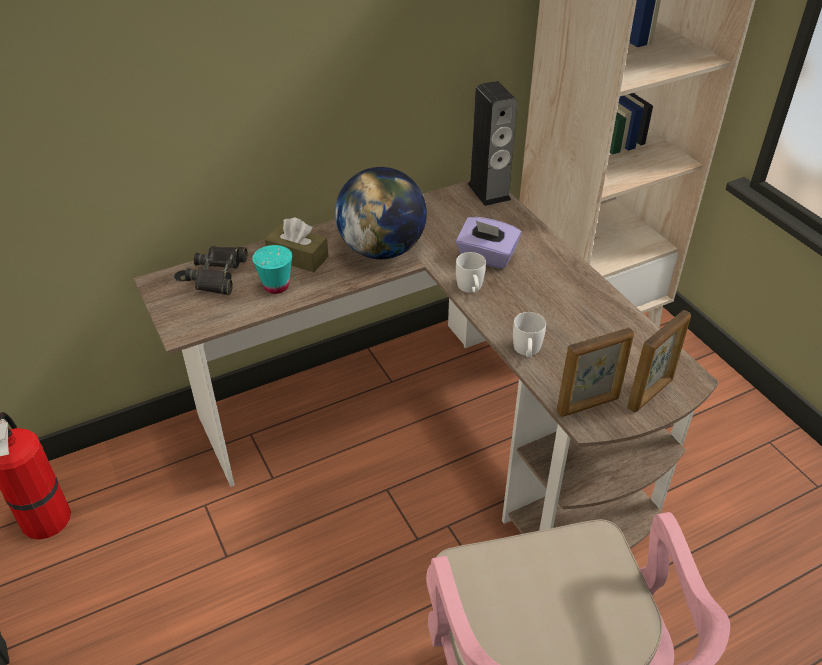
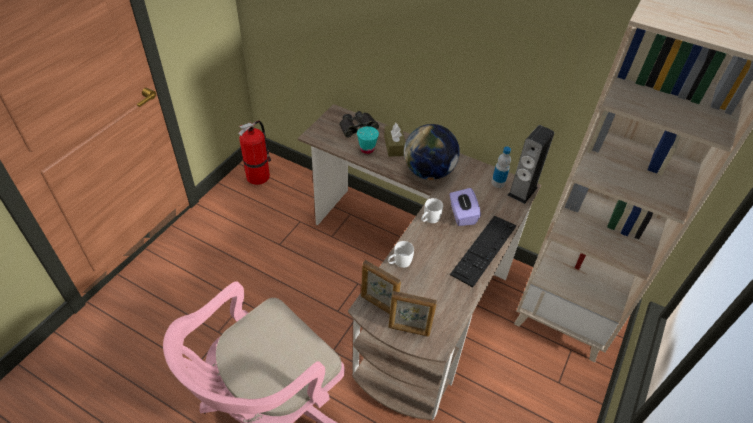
camera: 55 degrees right, 5 degrees up
none -> keyboard [450,216,516,287]
none -> bottle [491,146,511,188]

